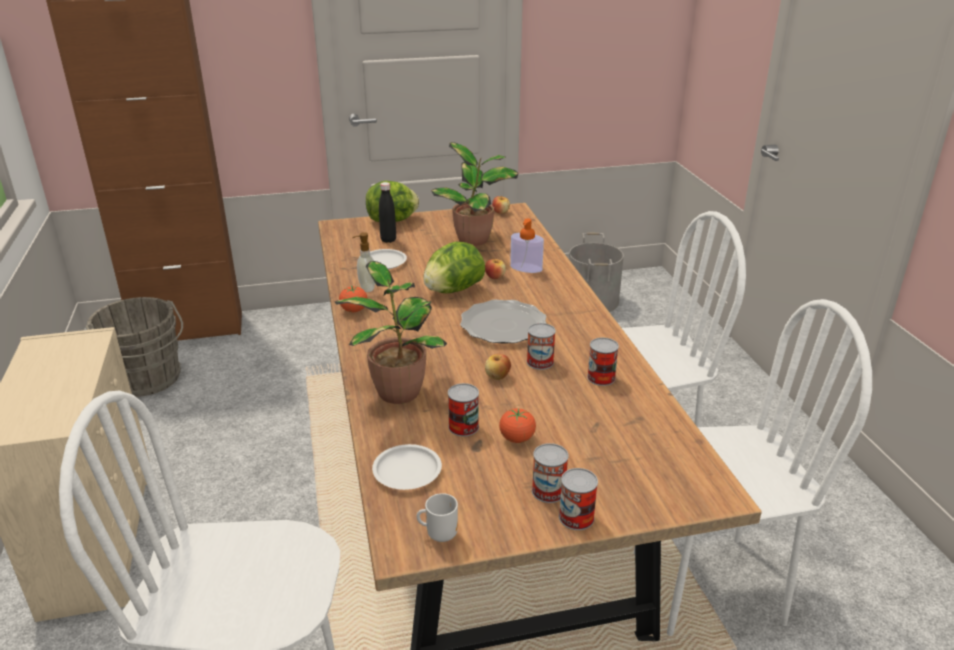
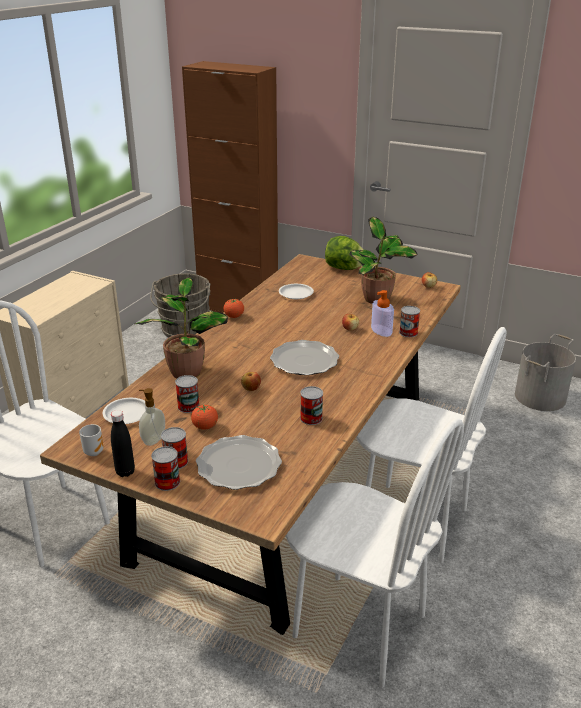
camera: 40 degrees right, 0 degrees up
soap dispenser [352,232,375,292] -> soap dispenser moved to [139,388,165,446]
black bottle [379,182,396,243] -> black bottle moved to [111,410,135,477]
lettuce [423,242,485,293] -> none
can [527,323,556,370] -> can moved to [399,306,420,337]
none -> plate [196,435,282,490]

